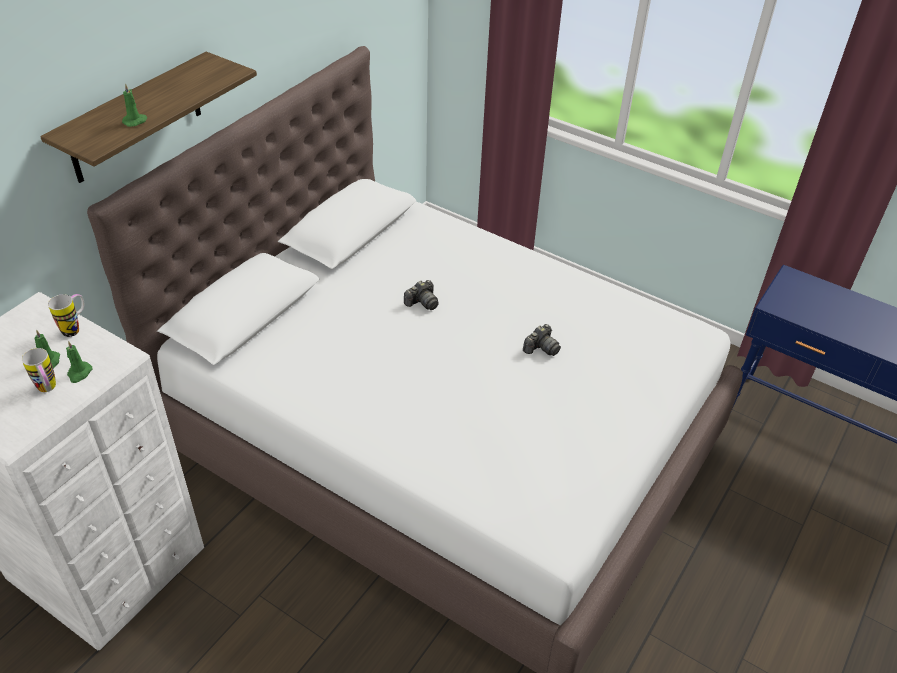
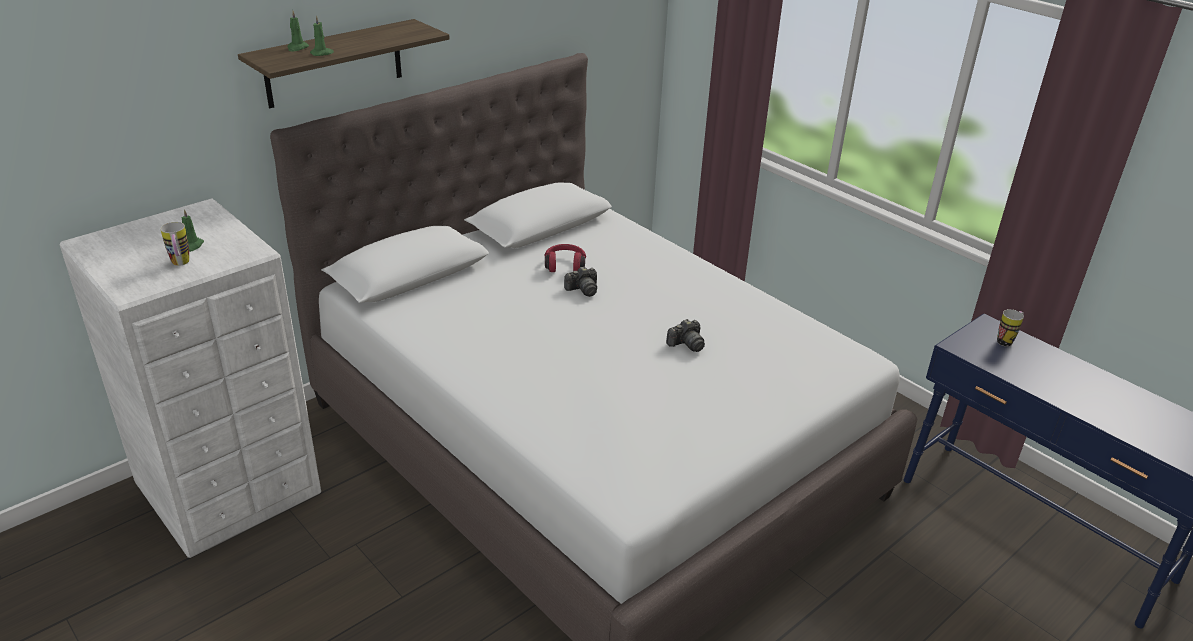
camera: 15 degrees right, 10 degrees down
mug [48,294,84,337] -> mug moved to [997,309,1024,347]
green candle [66,341,93,383] -> green candle moved to [287,10,309,51]
none -> red headphones [545,244,586,272]

